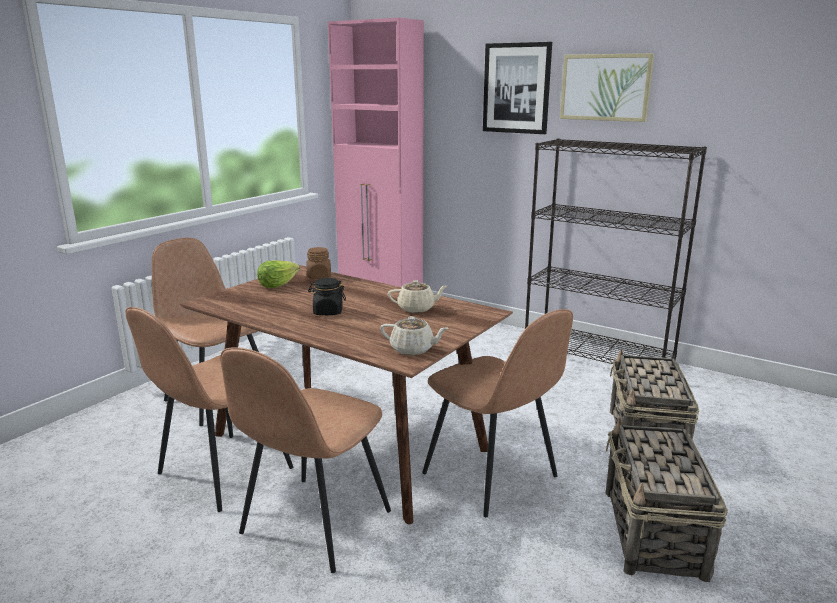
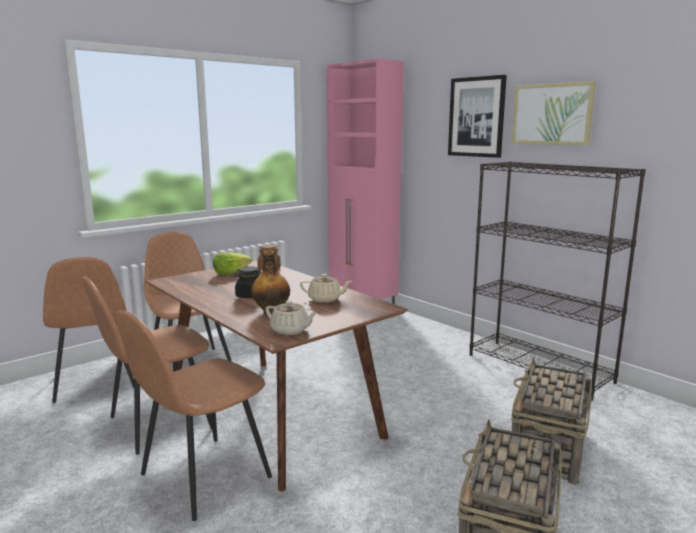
camera: 15 degrees right, 5 degrees down
brown chair [422,309,573,517] -> brown chair moved to [43,257,134,403]
none -> bottle [251,251,290,315]

